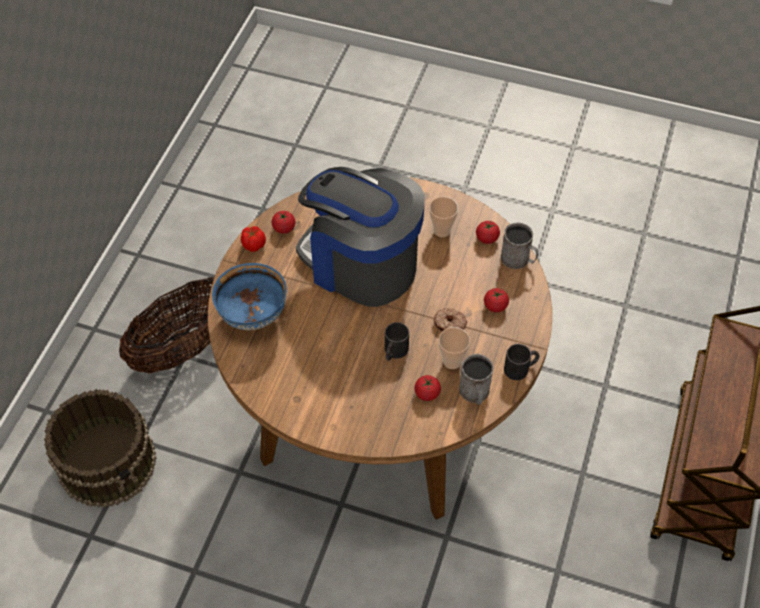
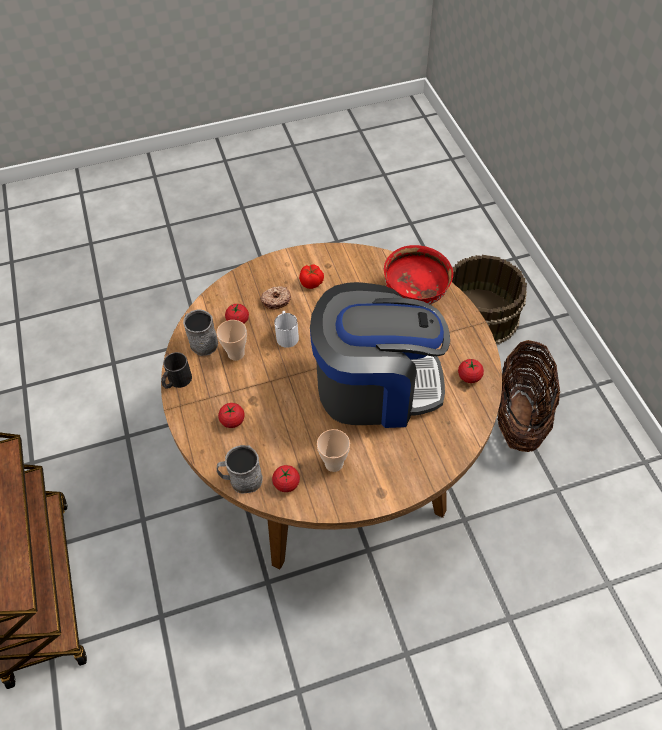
camera: 145 degrees right, 0 degrees up
blue bowl [212,263,287,330] -> red bowl [384,245,453,305]
tomato [241,226,266,252] -> tomato moved to [299,264,324,289]
black mug [385,322,409,361] -> white mug [274,311,299,348]
donut [434,308,467,331] -> donut moved to [261,286,291,310]

